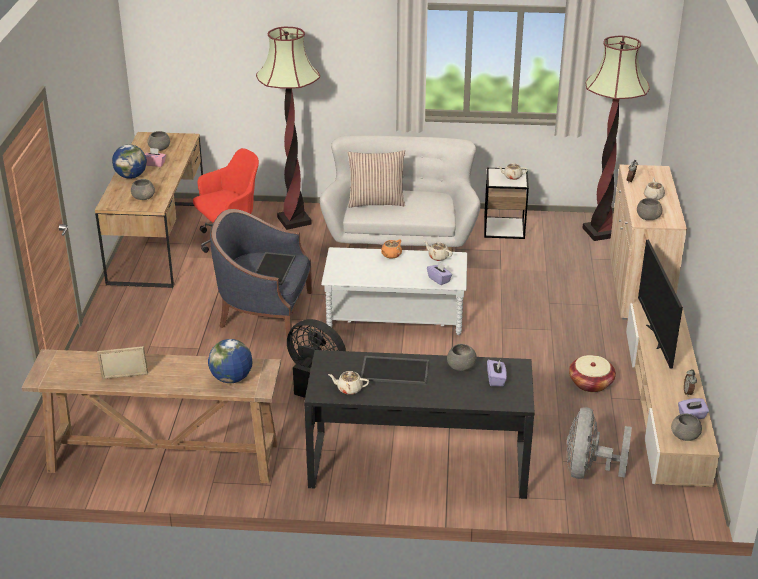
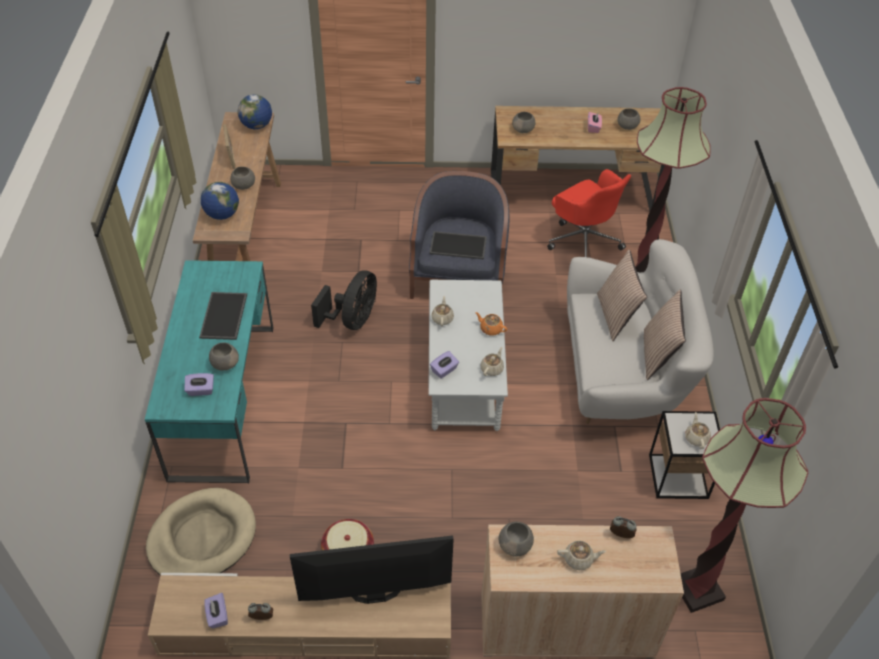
camera: 85 degrees right, 15 degrees up
globe [112,144,147,179] -> globe moved to [238,94,272,129]
black desk [304,350,535,499] -> turquoise desk [145,260,274,483]
beige teapot [328,371,369,395] -> beige teapot moved to [431,296,454,326]
grey fan [567,407,632,479] -> beige dog bed [146,488,256,575]
grey bowl [671,414,702,441] -> grey bowl moved to [230,167,255,190]
none -> pillow [644,289,686,380]

